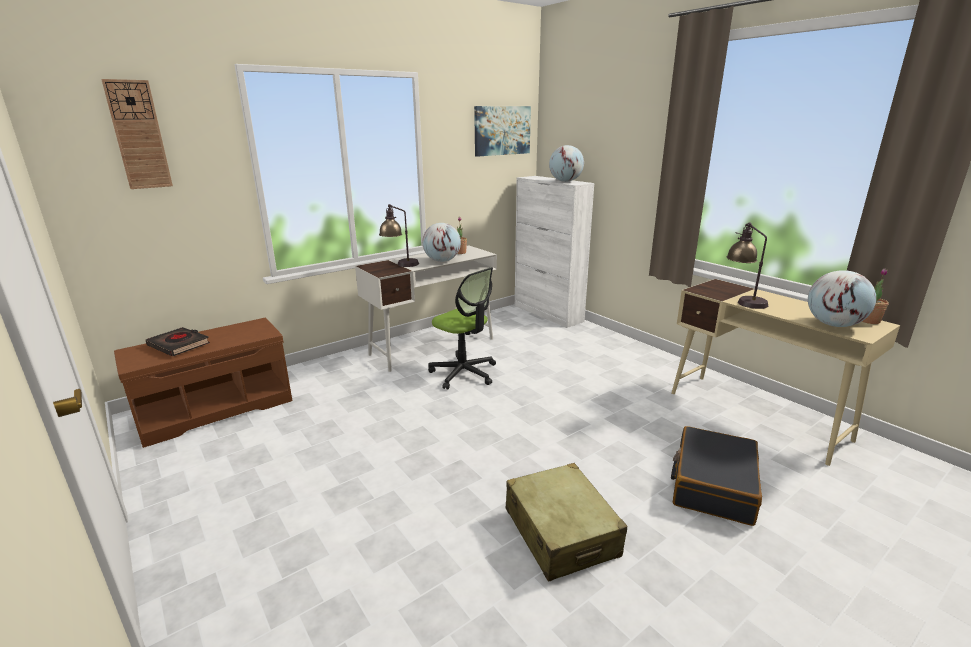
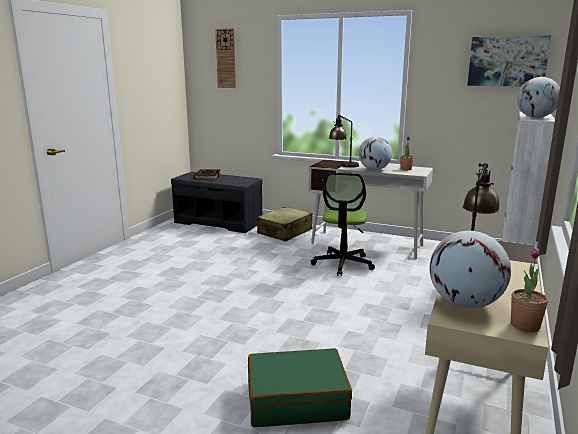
camera: 60 degrees right, 5 degrees down
brown bench [114,318,292,448] -> grey bench [171,172,263,233]
beige suitcase [506,463,628,582] -> beige suitcase moved to [257,206,312,242]
black suitcase [671,426,762,526] -> green suitcase [248,348,352,427]

